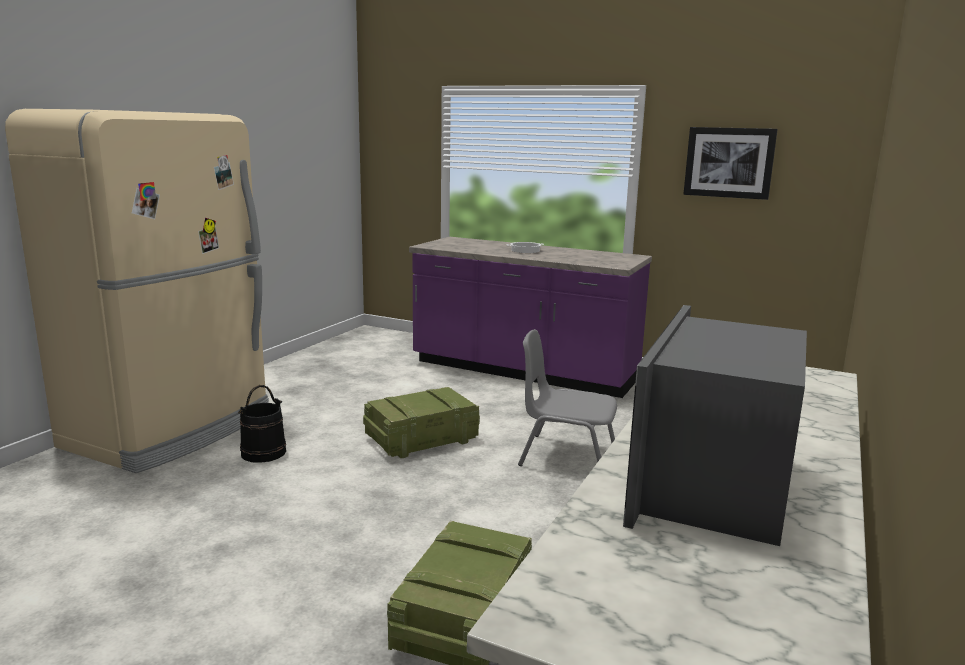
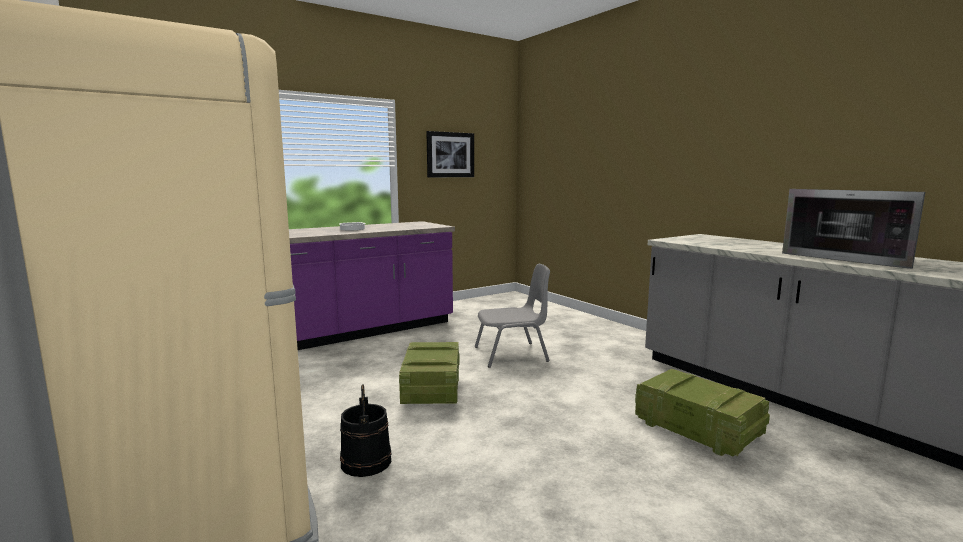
camera: 60 degrees left, 5 degrees down
grey chair [518,329,617,466] -> grey chair turned 150 degrees counterclockwise [475,264,550,368]

